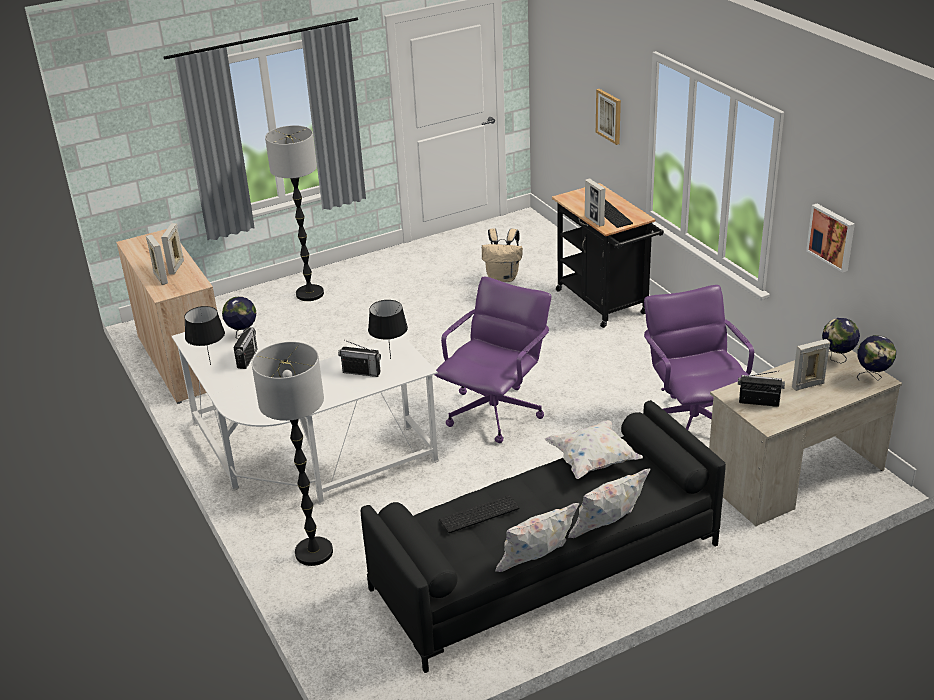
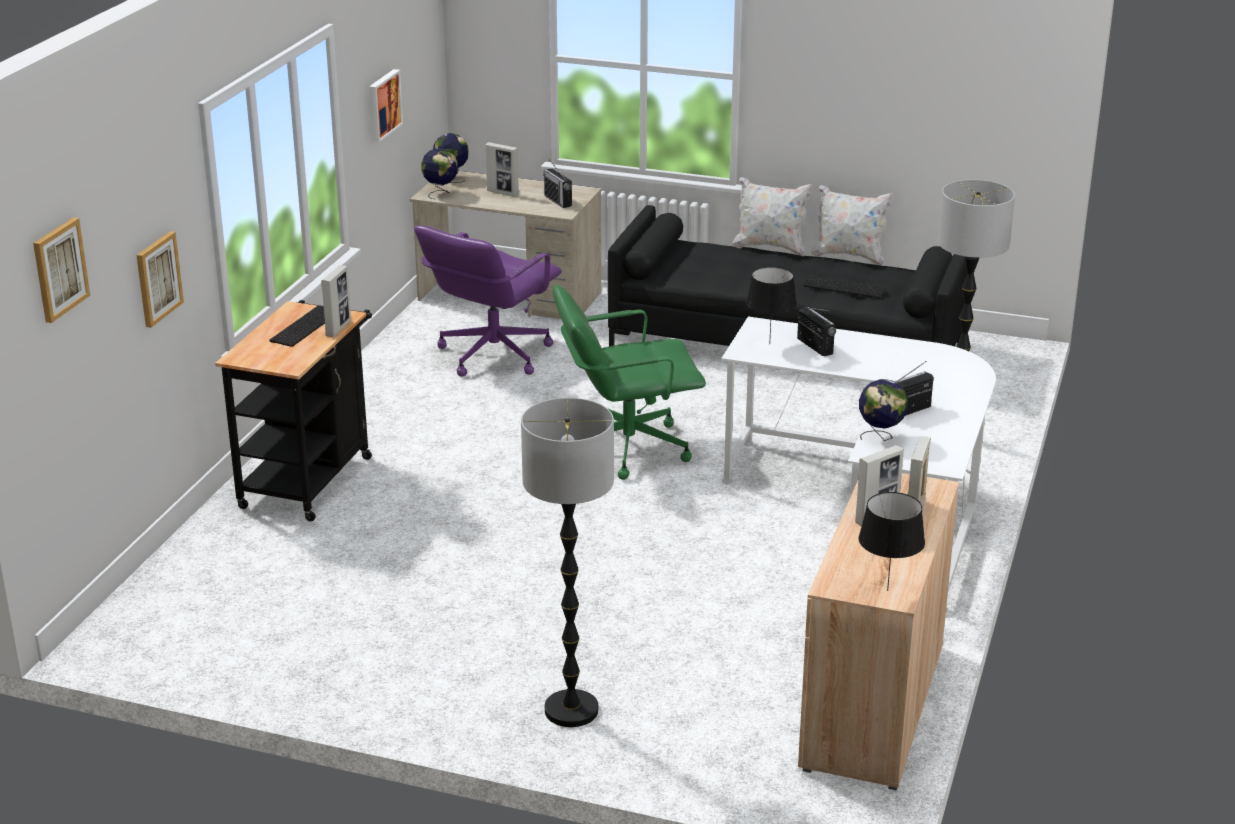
camera: 135 degrees left, 5 degrees down
black table lamp [184,306,225,365] -> black table lamp moved to [859,492,925,591]
purple office chair [434,277,551,443] -> green office chair [553,285,706,480]
beige backpack [482,228,523,282] -> none
white pillow [544,420,643,479] -> none
none -> picture [33,217,90,323]

